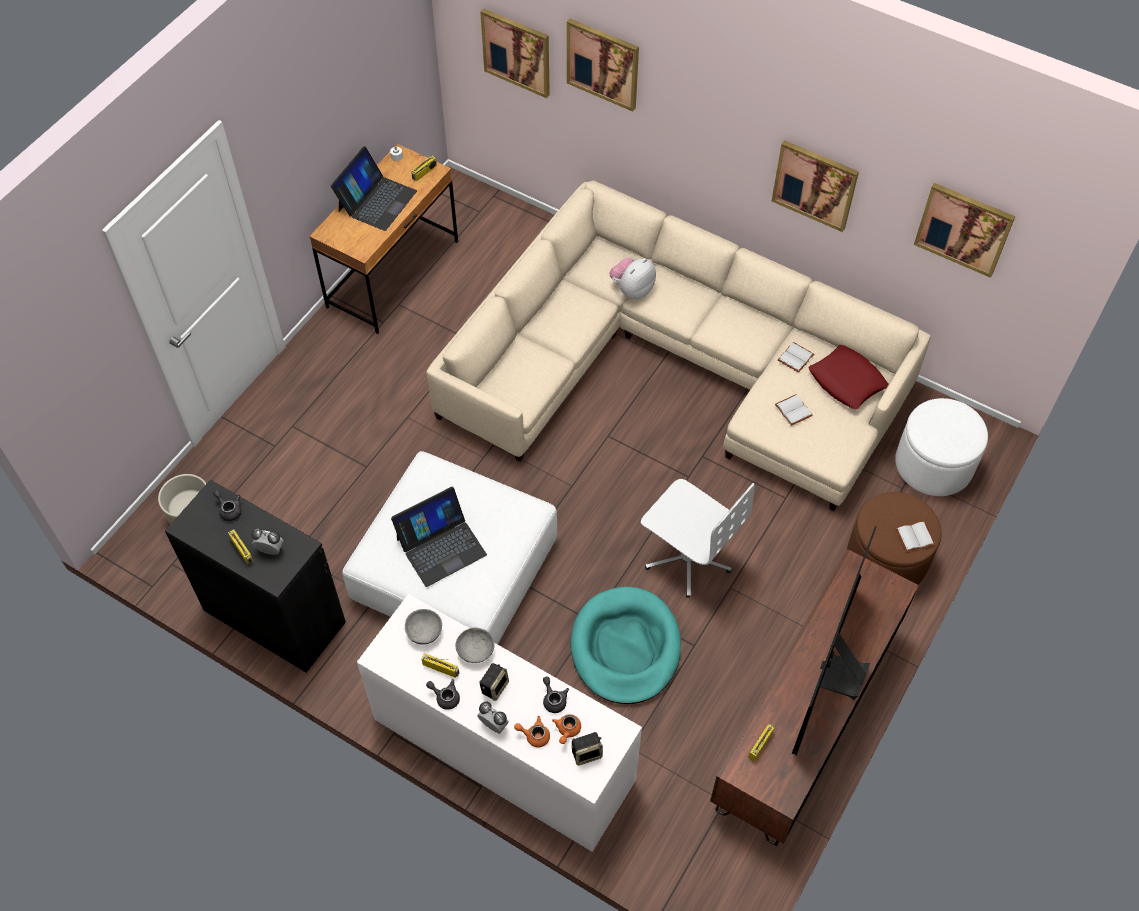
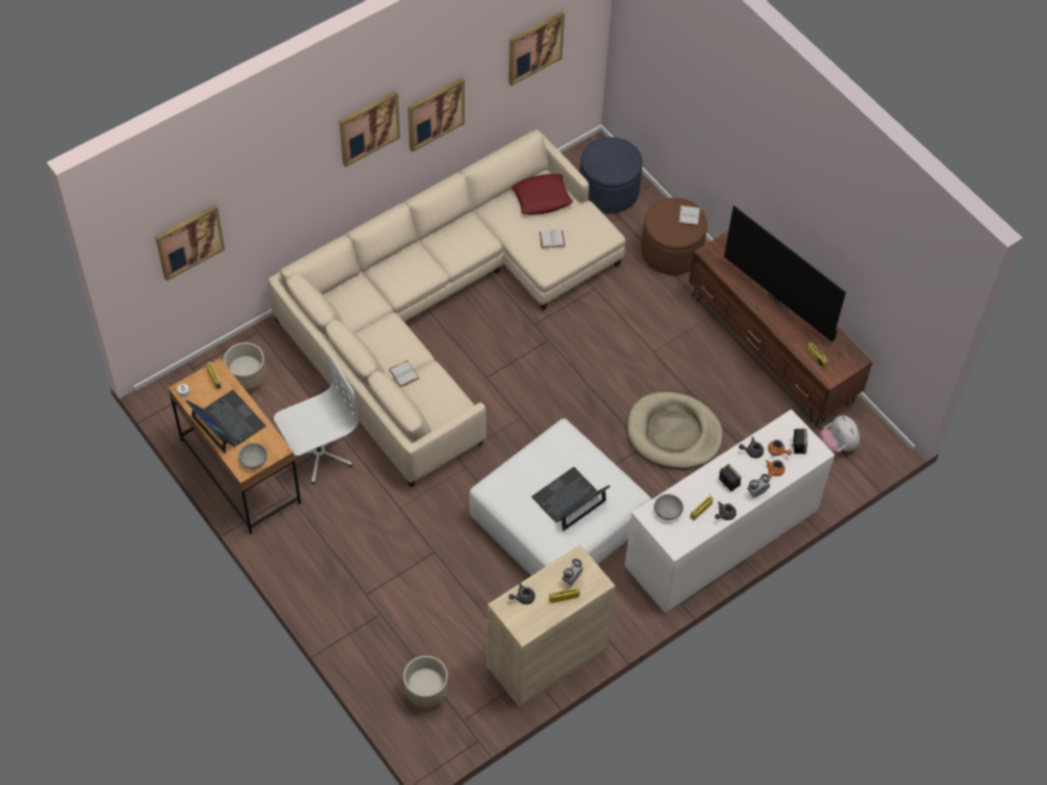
camera: 70 degrees left, 0 degrees up
black cabinet [165,480,346,673] -> beige cabinet [487,545,615,707]
laptop [391,486,487,587] -> laptop turned 120 degrees counterclockwise [532,467,610,531]
grey bowl [455,628,495,663] -> grey bowl moved to [239,443,267,469]
picture [567,19,639,112] -> picture moved to [339,91,400,167]
turquoise dog bed [571,587,681,704] -> beige dog bed [627,392,723,469]
plush toy [609,257,656,299] -> plush toy moved to [819,415,860,452]
white office chair [641,479,755,598] -> white office chair moved to [274,356,359,484]
white book [778,342,814,373] -> white book moved to [389,360,419,387]
white ottoman [895,398,988,496] -> blue ottoman [580,137,643,213]
none -> beige planter [223,342,265,393]

